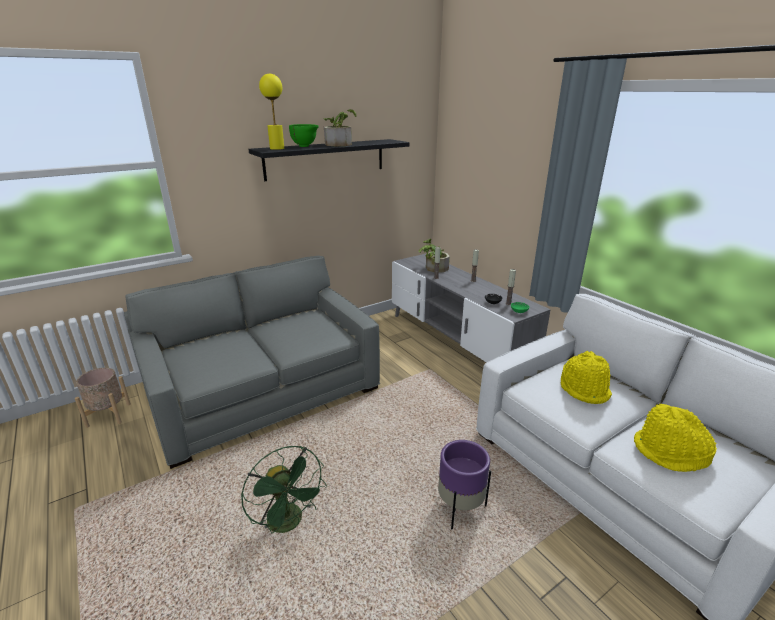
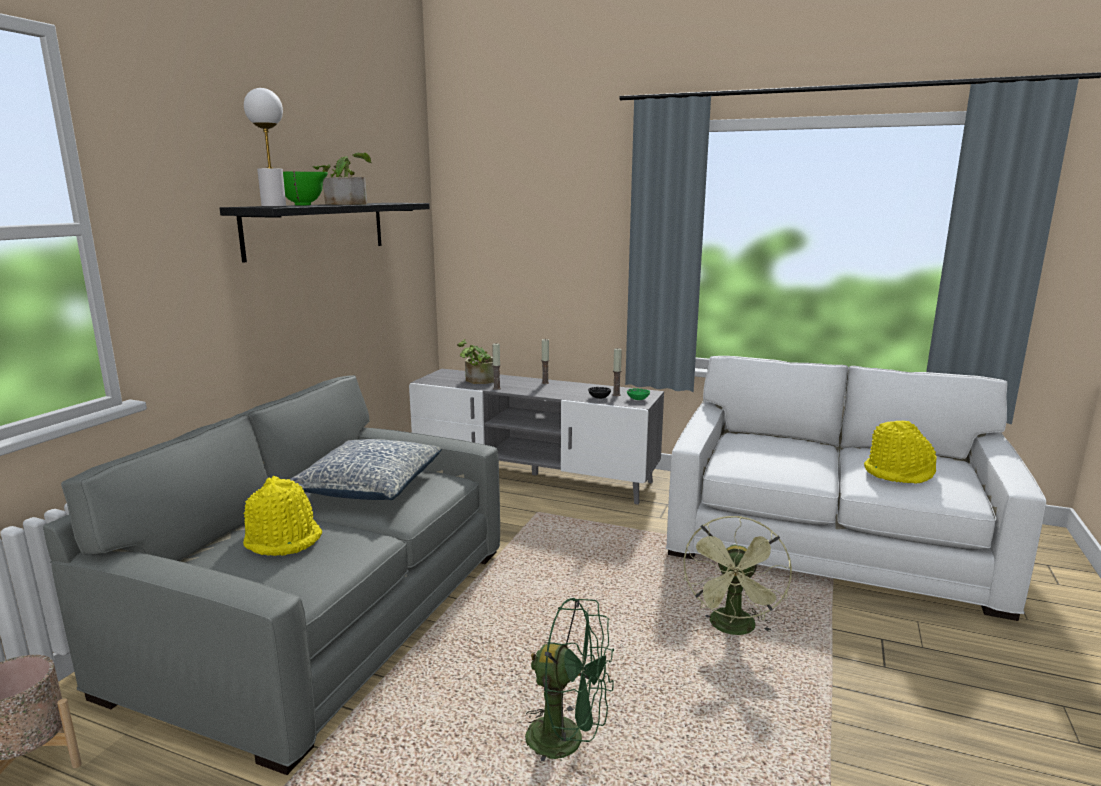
camera: 35 degrees left, 10 degrees down
yellow table lamp [259,74,284,150] -> white table lamp [244,88,286,207]
purple planter [438,440,491,530] -> green fan [683,516,792,635]
yellow hat [561,351,612,404] -> yellow hat moved to [243,476,322,556]
none -> pillow [290,439,442,500]

